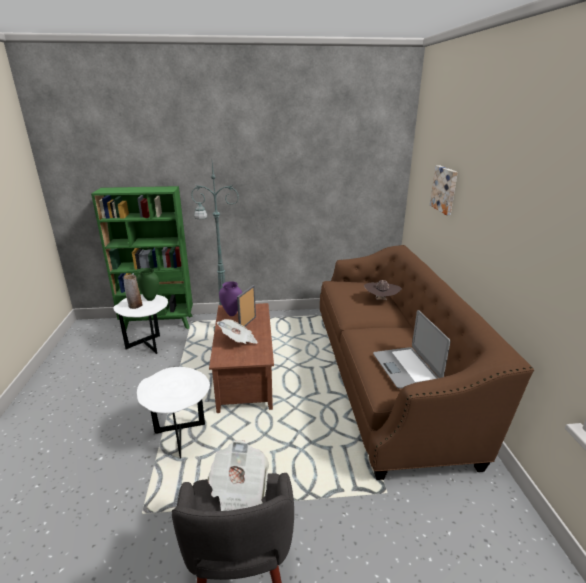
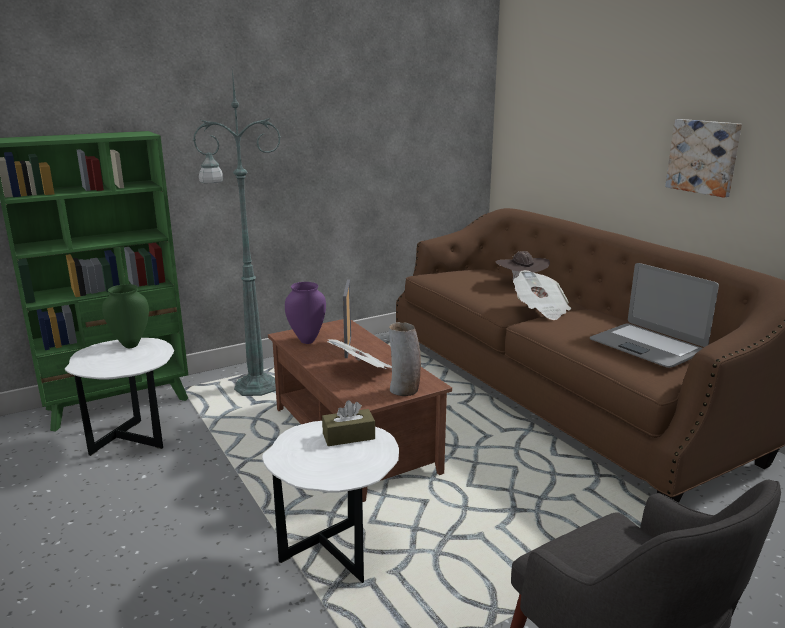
camera: 25 degrees left, 5 degrees down
vase [124,274,143,309] -> vase moved to [389,322,421,396]
newspaper [207,440,269,511] -> newspaper moved to [513,270,571,320]
picture [430,165,458,215] -> picture moved to [665,119,742,198]
none -> brown tissue box [322,400,375,446]

